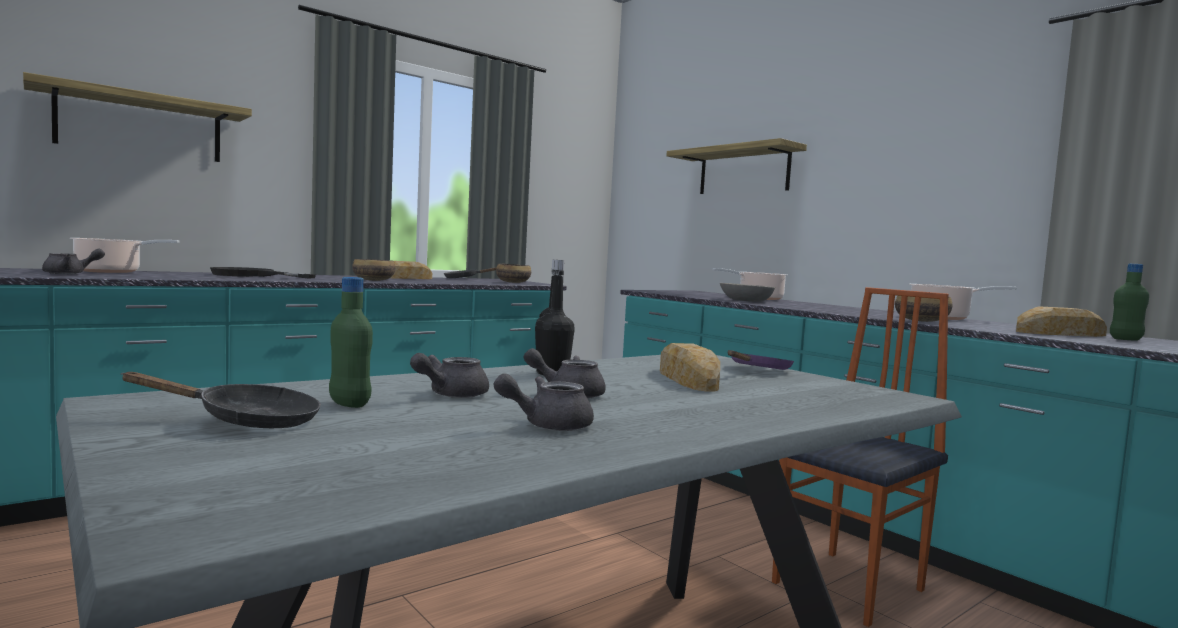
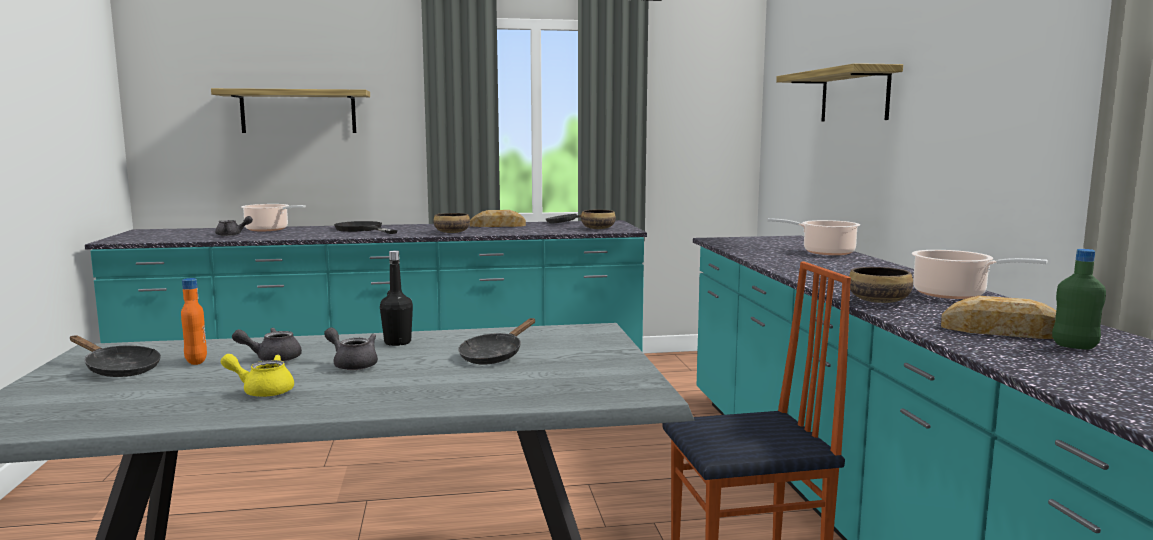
camera: 30 degrees right, 5 degrees up
green bottle [329,277,373,408] -> orange bottle [181,278,207,365]
grey teapot [494,373,594,431] -> yellow teapot [221,354,294,397]
bread [660,343,720,392] -> black frying pan [458,318,535,365]
grey bowl [720,283,775,302] -> none
purple frying pan [728,350,794,370] -> none

